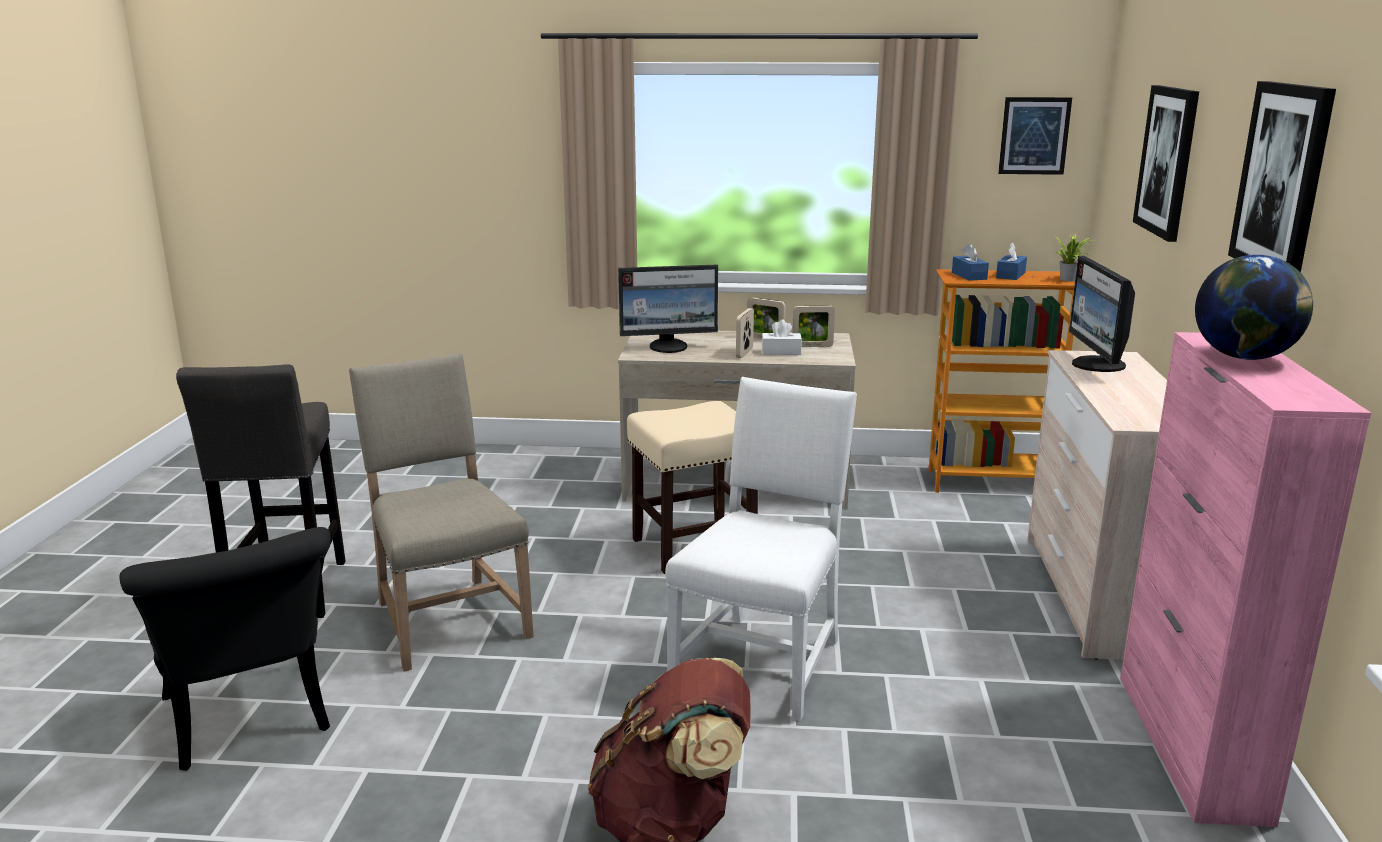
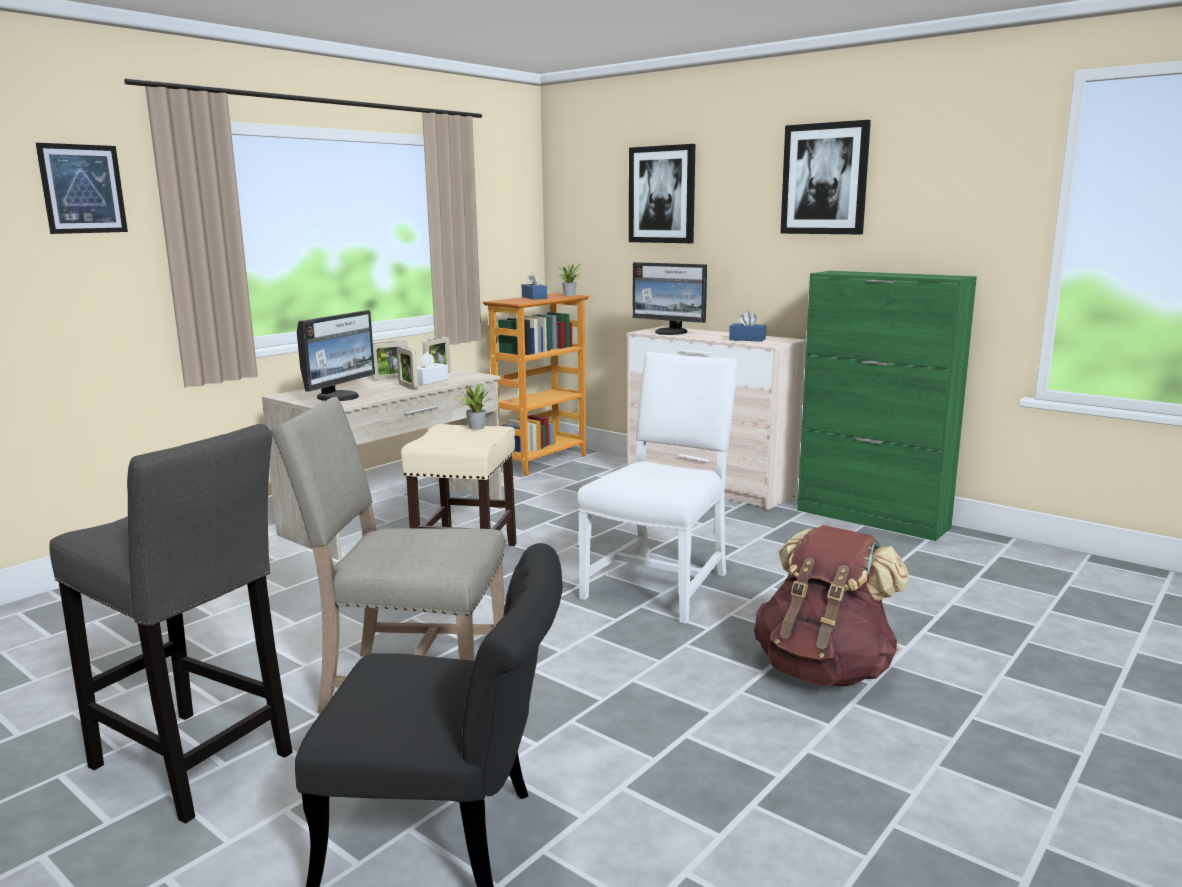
camera: 55 degrees left, 5 degrees down
white chair [665,377,857,721] -> white chair turned 60 degrees clockwise [577,352,739,624]
blue tissue box [952,243,989,281] -> blue tissue box moved to [729,311,766,342]
picture [998,97,1072,175] -> picture moved to [36,143,128,234]
pink cabinet [1120,332,1371,827] -> green cabinet [797,271,977,541]
globe [1195,255,1313,360] -> none
none -> potted plant [457,383,493,430]

